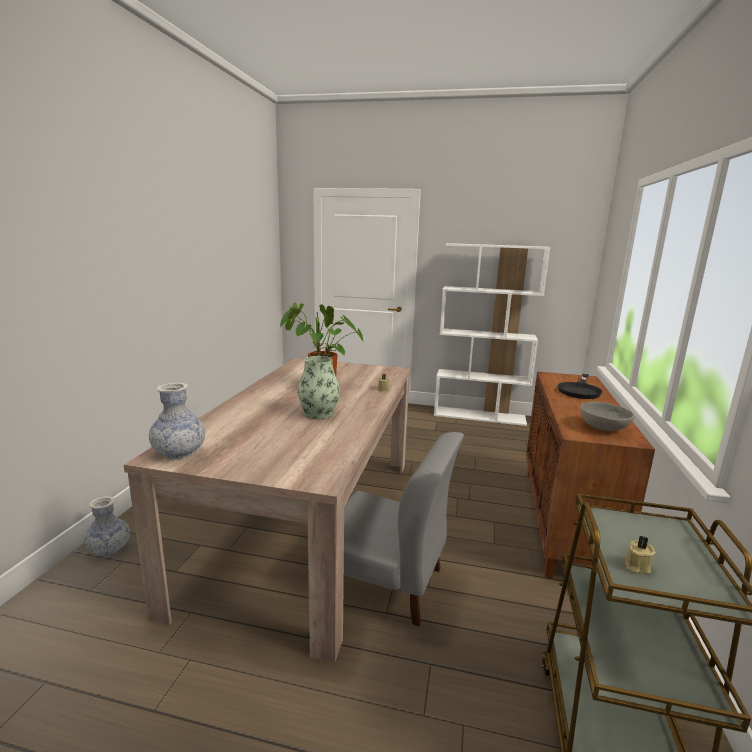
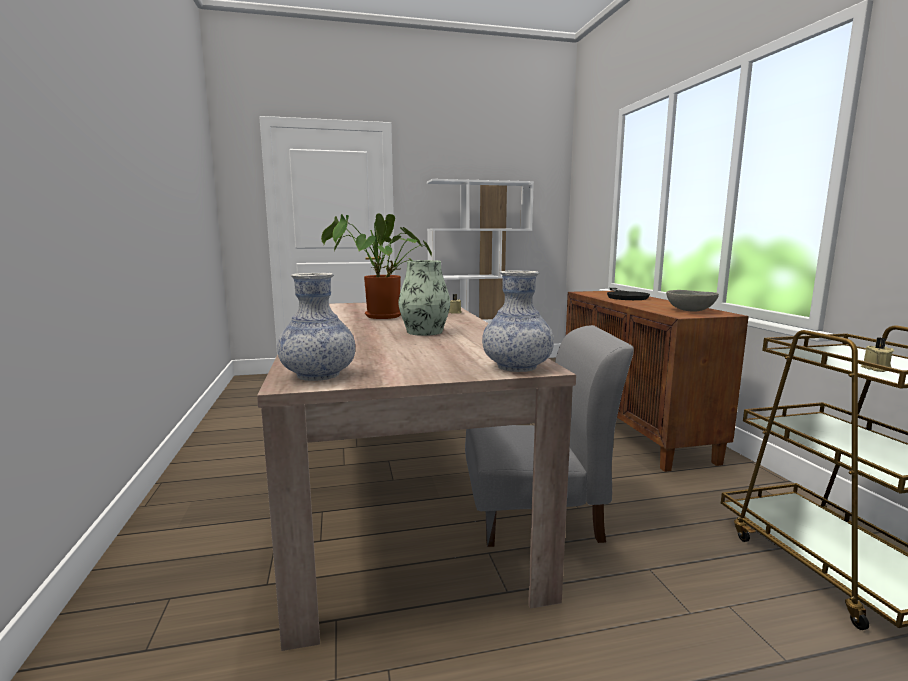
camera: 25 degrees left, 5 degrees down
vase [84,496,130,556] -> vase moved to [482,270,554,372]

